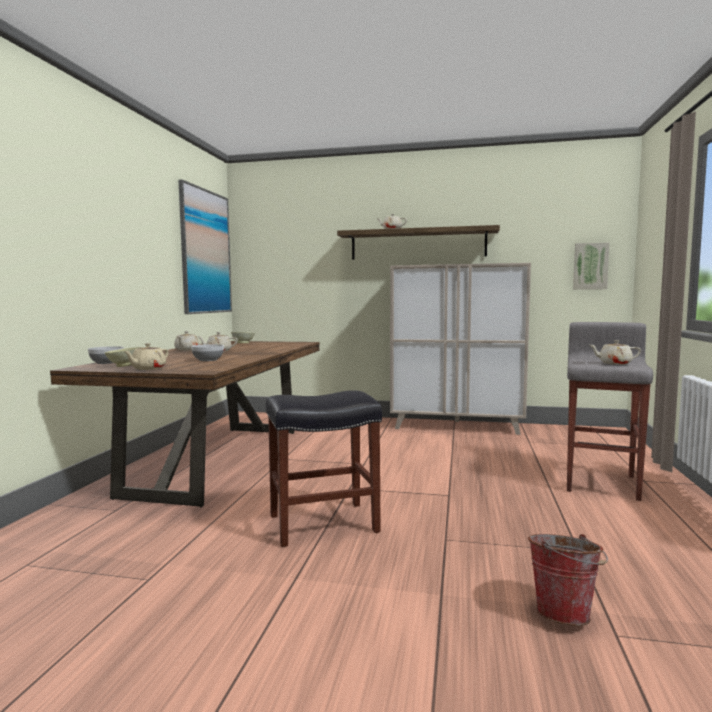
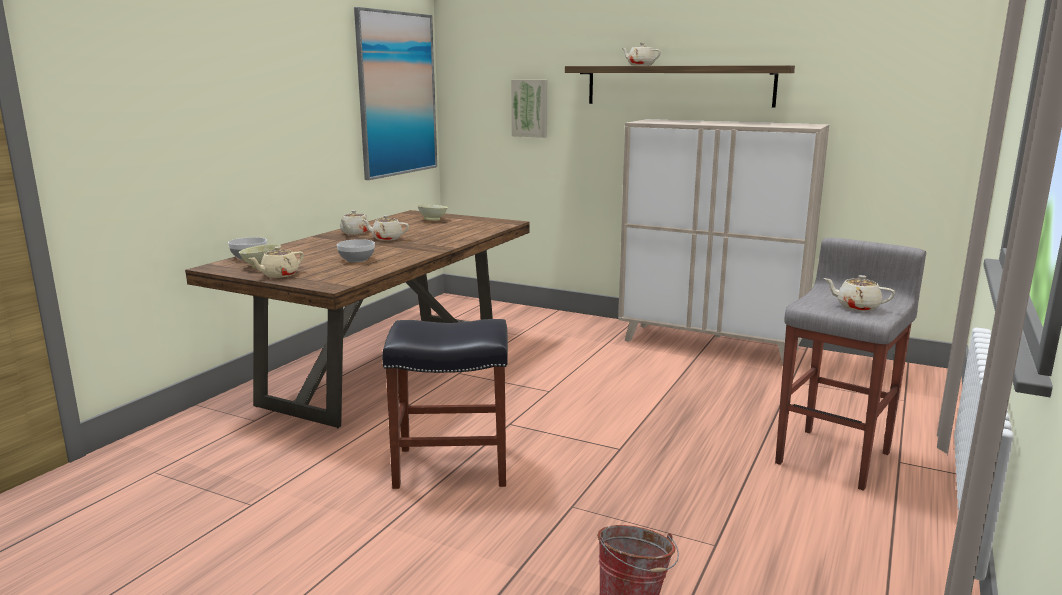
camera: 15 degrees right, 10 degrees up
picture [573,243,609,290] -> picture moved to [511,80,547,138]

